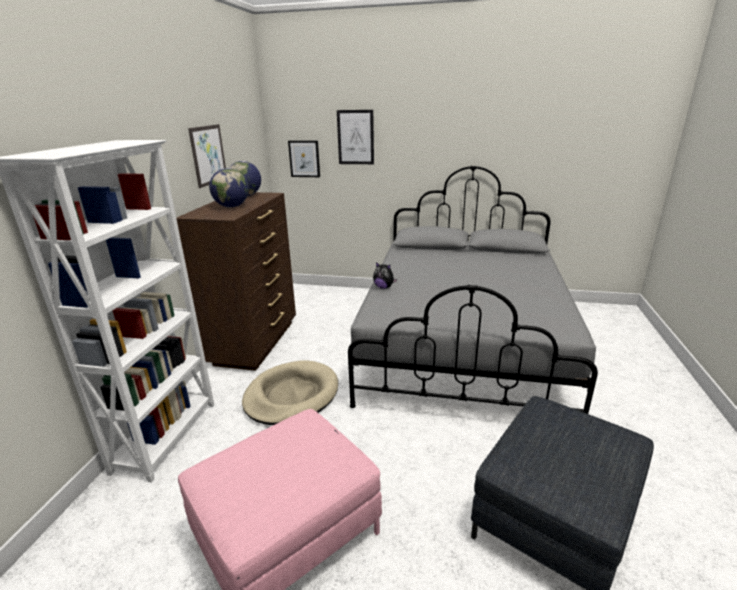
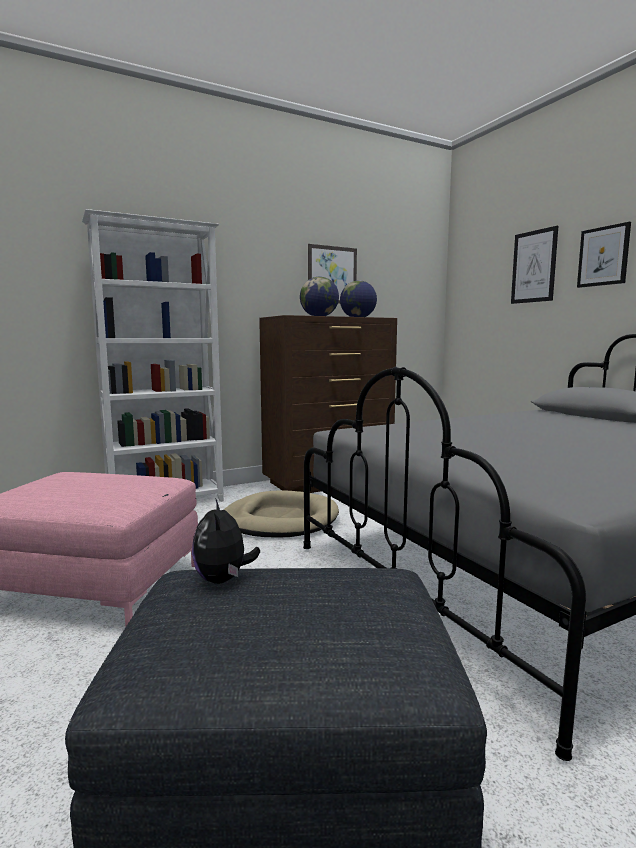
camera: 50 degrees right, 15 degrees down
picture [288,141,320,177] -> picture moved to [577,222,631,288]
plush toy [373,262,397,289] -> plush toy moved to [192,498,260,584]

